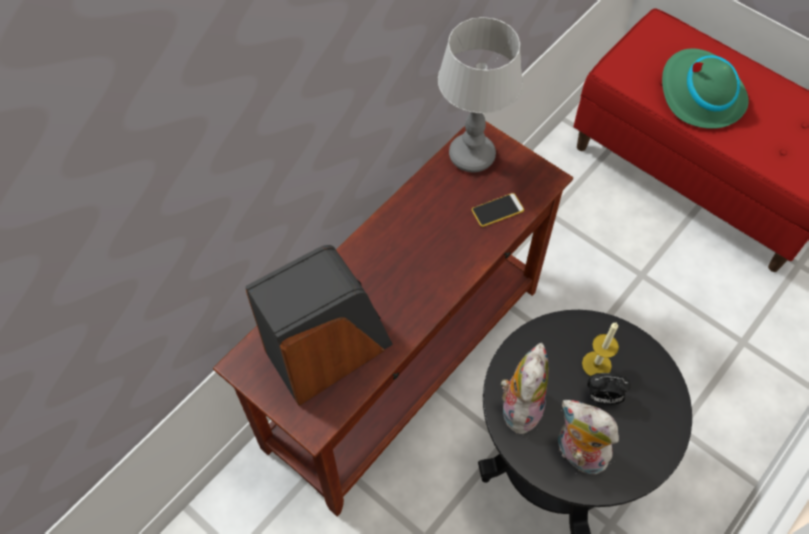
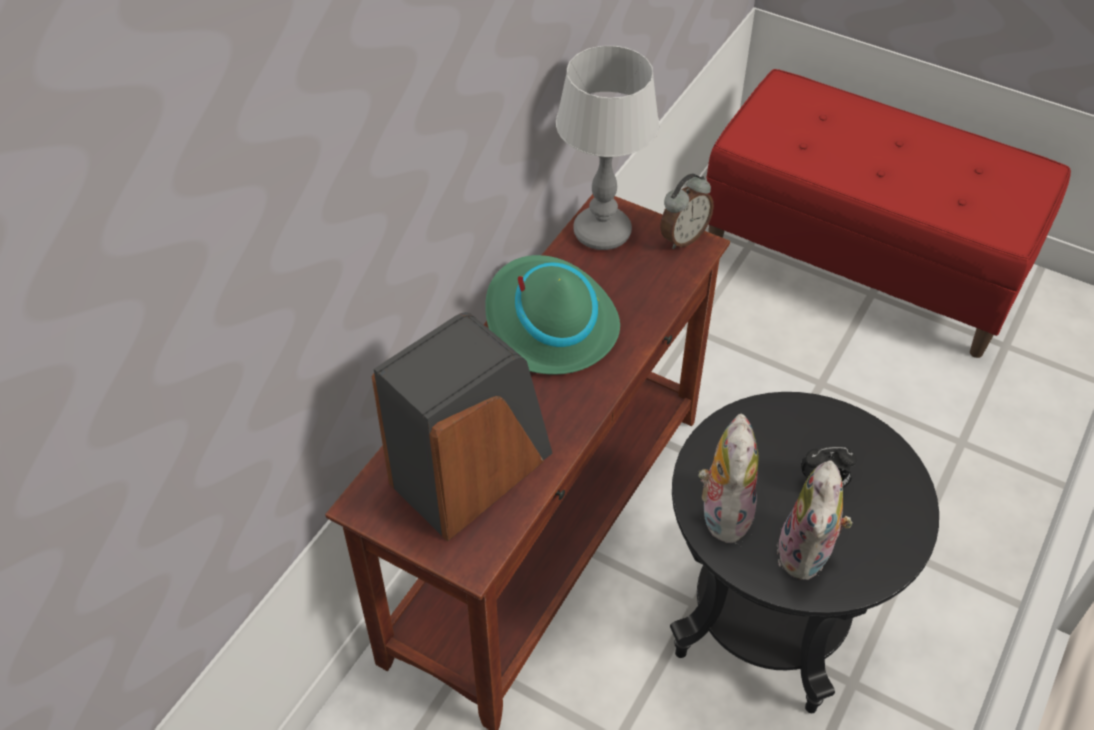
camera: 10 degrees left, 10 degrees down
phone [472,193,524,227] -> none
plush toy [558,400,619,474] -> plush toy turned 105 degrees counterclockwise [777,460,853,580]
candle [582,322,619,376] -> none
green hat [662,48,749,129] -> green hat moved to [485,255,620,375]
none -> alarm clock [660,174,714,249]

